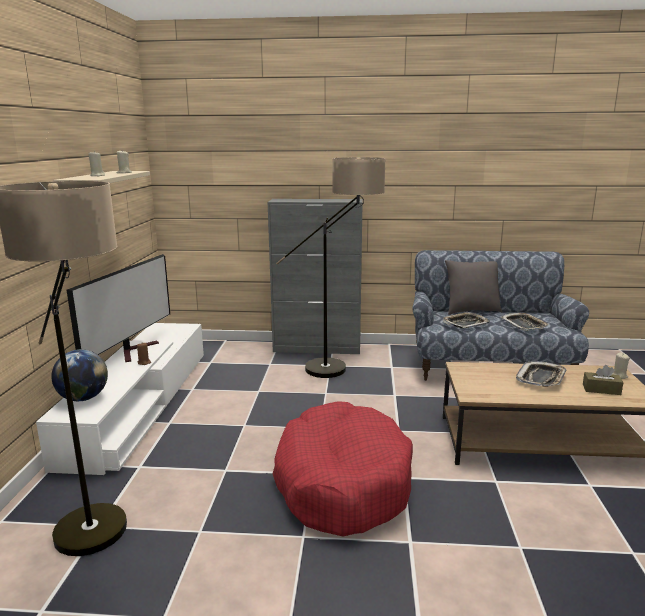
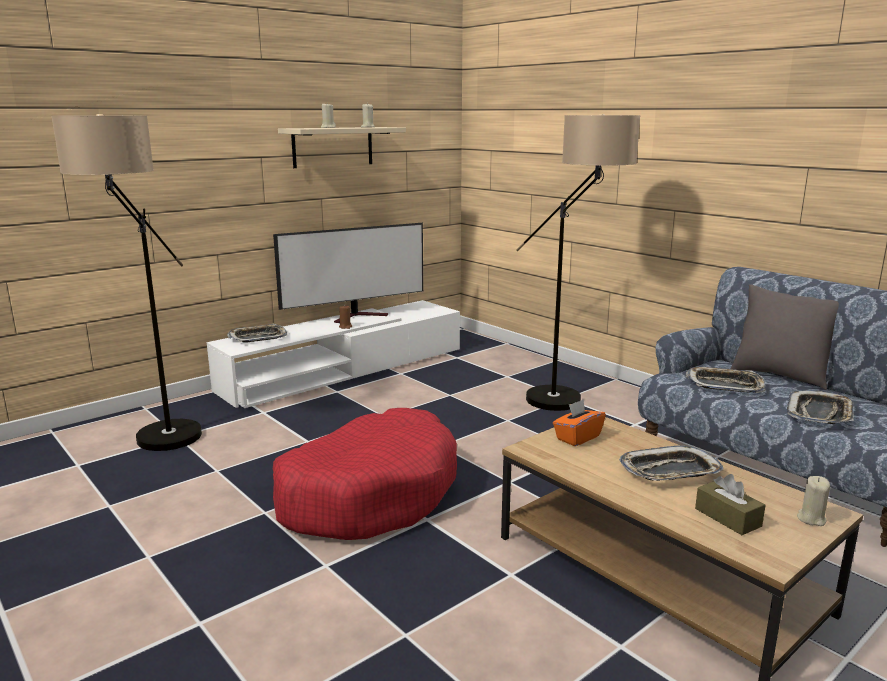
camera: 45 degrees right, 0 degrees up
globe [51,349,108,401] -> tray [227,324,287,343]
grey cabinet [267,199,363,354] -> none
none -> orange tissue box [553,400,606,446]

